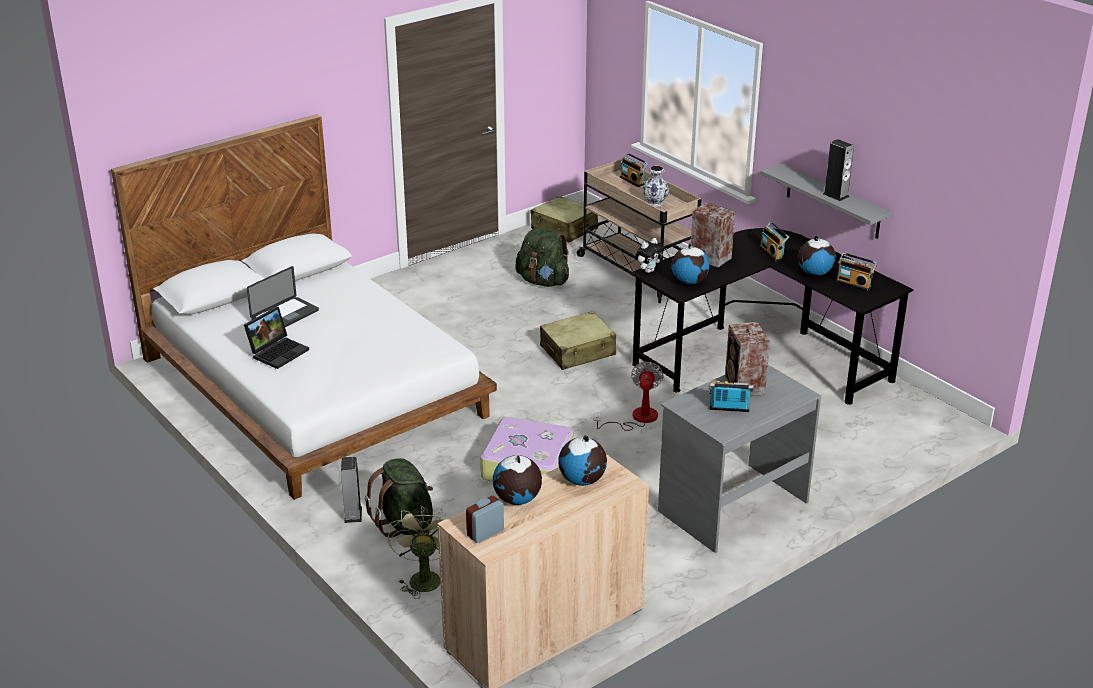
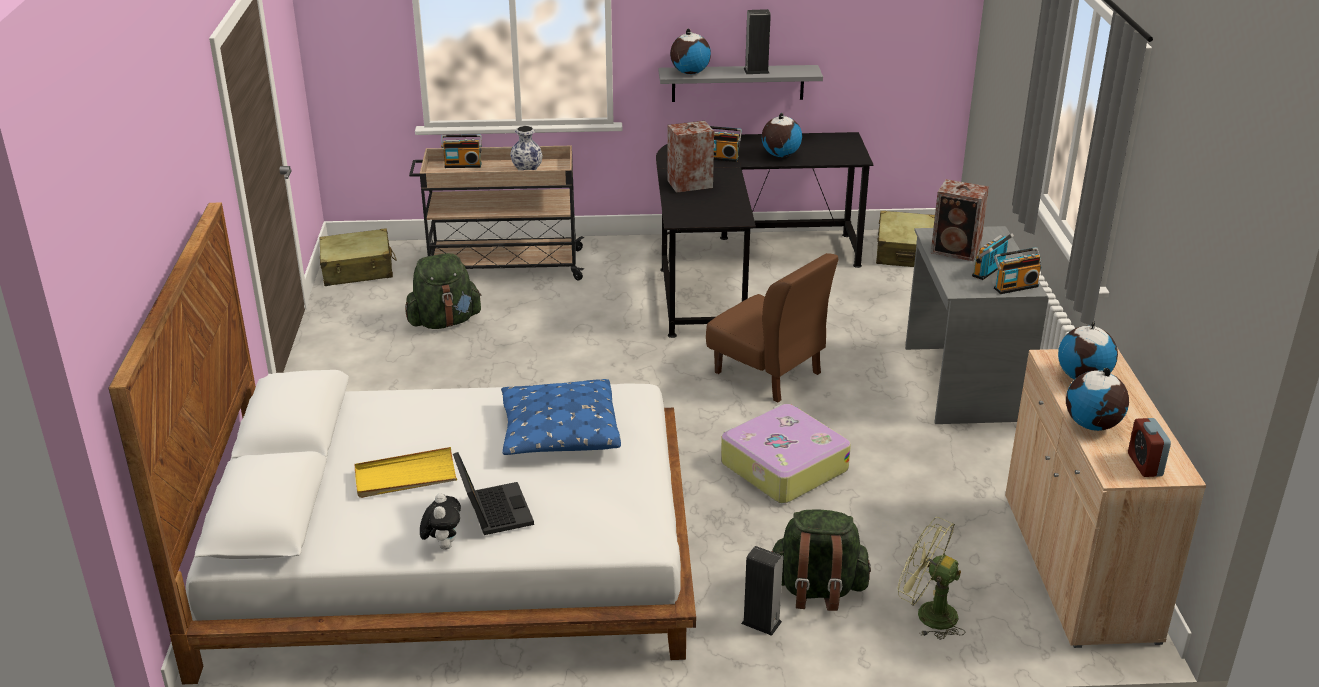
camera: 55 degrees left, 0 degrees up
laptop [247,266,319,327] -> yellow tray [355,447,457,498]
beige suitcase [540,311,616,370] -> beige suitcase moved to [876,211,935,267]
fan [594,362,664,431] -> brown chair [706,253,838,402]
plush toy [635,238,664,273] -> plush toy moved to [420,493,461,550]
globe [672,243,709,284] -> globe moved to [670,29,711,75]
radio [836,252,877,291] -> radio moved to [994,247,1042,294]
none -> blue pillow [501,379,621,455]

